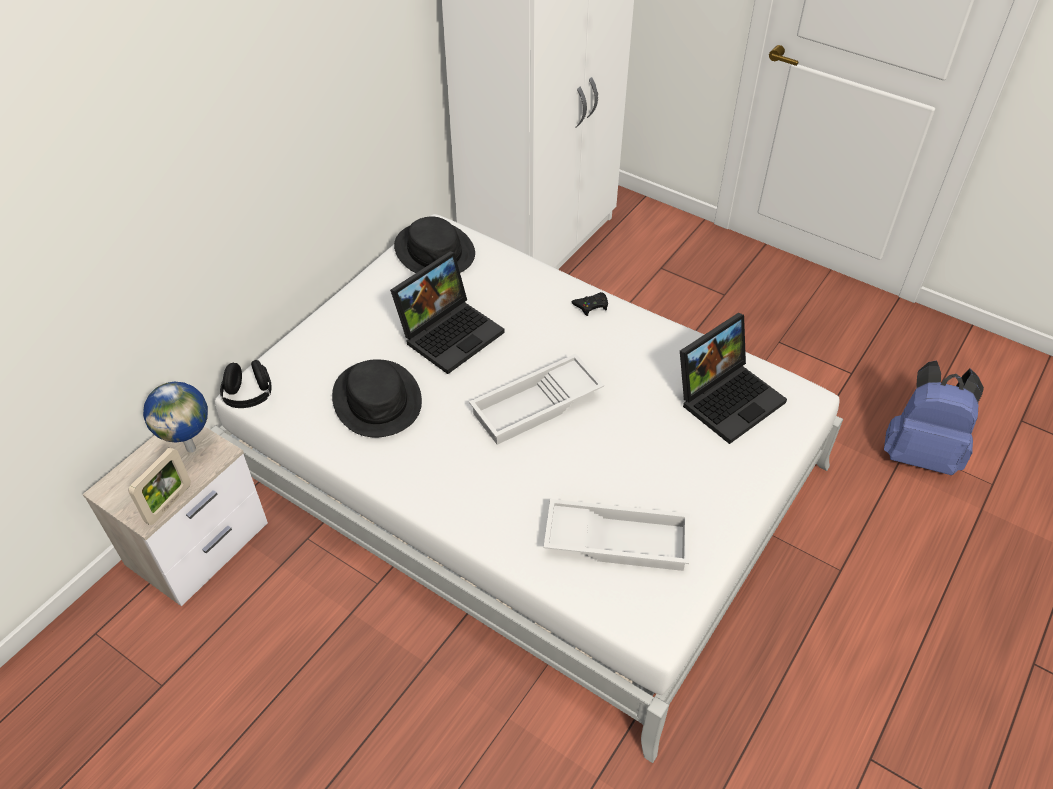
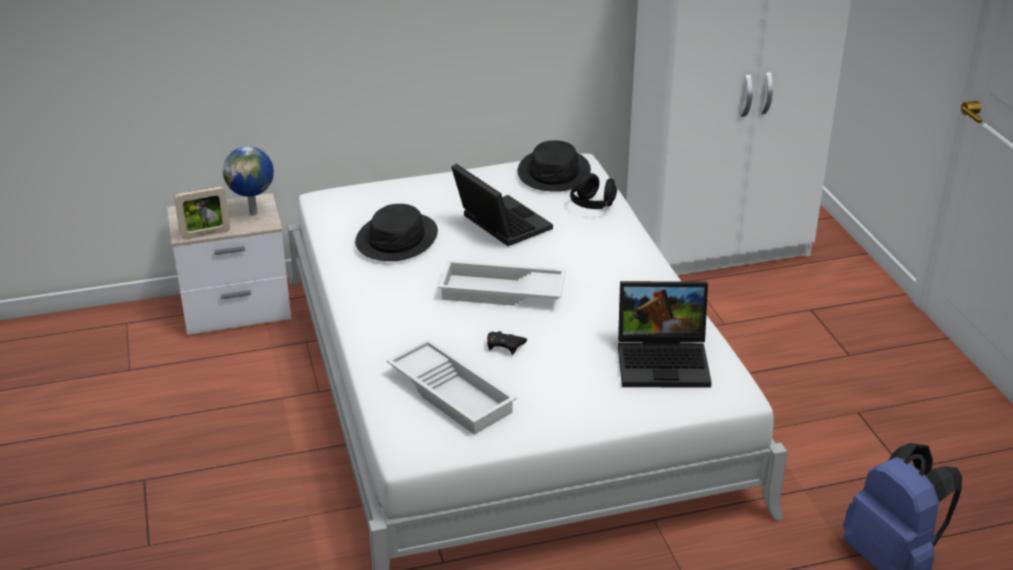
camera: 40 degrees right, 15 degrees down
black headphones [220,360,272,408] -> black headphones moved to [570,173,617,209]
laptop [390,251,505,374] -> laptop turned 120 degrees counterclockwise [451,164,553,246]
black game controller [571,292,608,316] -> black game controller moved to [487,331,527,355]

